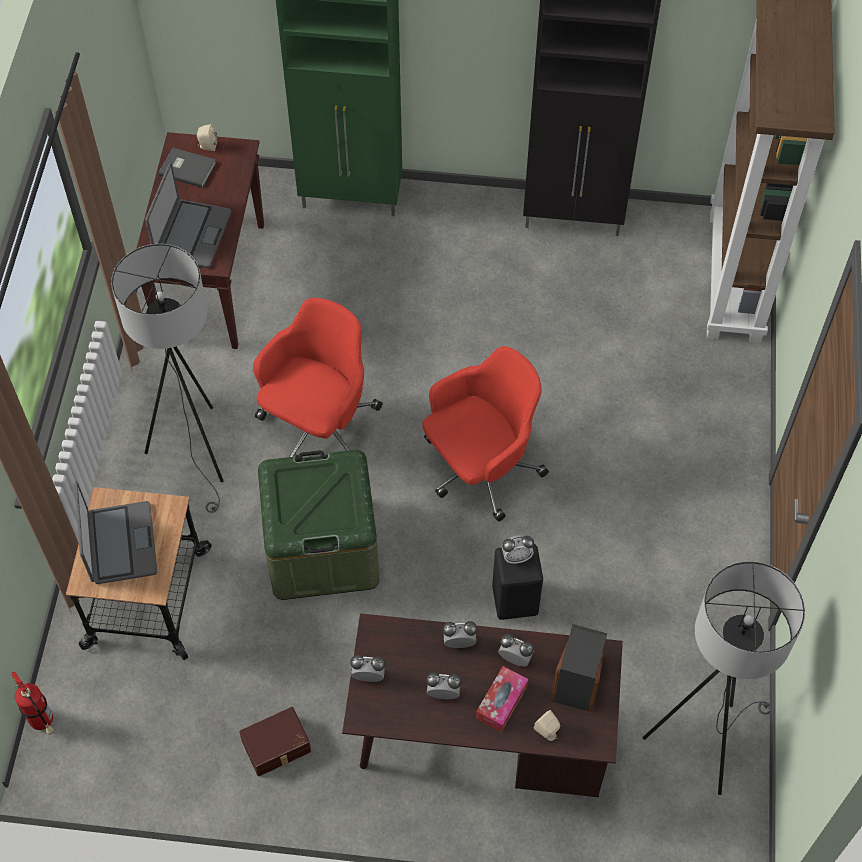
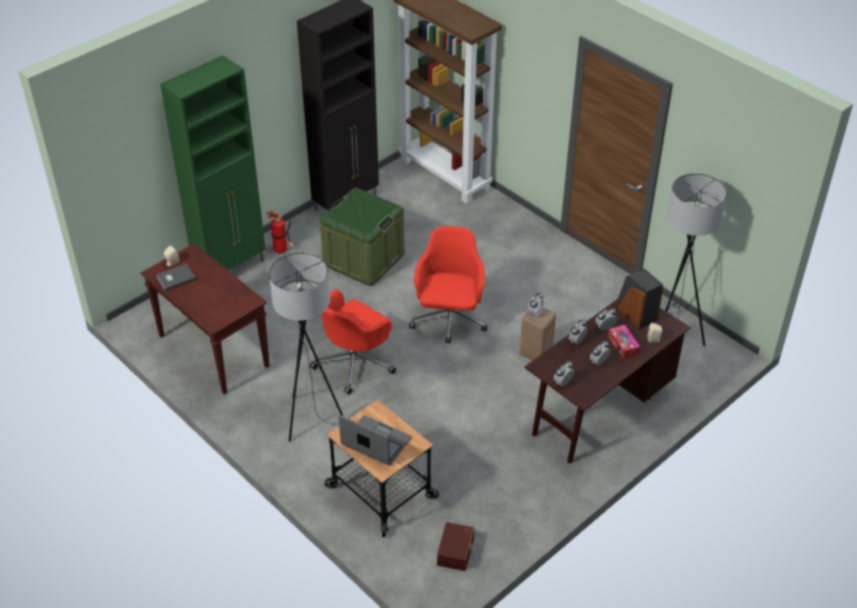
camera: 50 degrees left, 15 degrees down
fire extinguisher [11,672,54,735] -> fire extinguisher moved to [266,211,294,254]
laptop [145,163,232,268] -> none
brown storage box [239,707,311,776] -> brown storage box moved to [437,522,474,571]
red office chair [253,298,382,458] -> red office chair turned 120 degrees counterclockwise [310,289,396,394]
green storage box [258,450,379,600] -> green storage box moved to [320,188,405,286]
black stool [492,544,543,620] -> beige stool [519,307,556,360]

